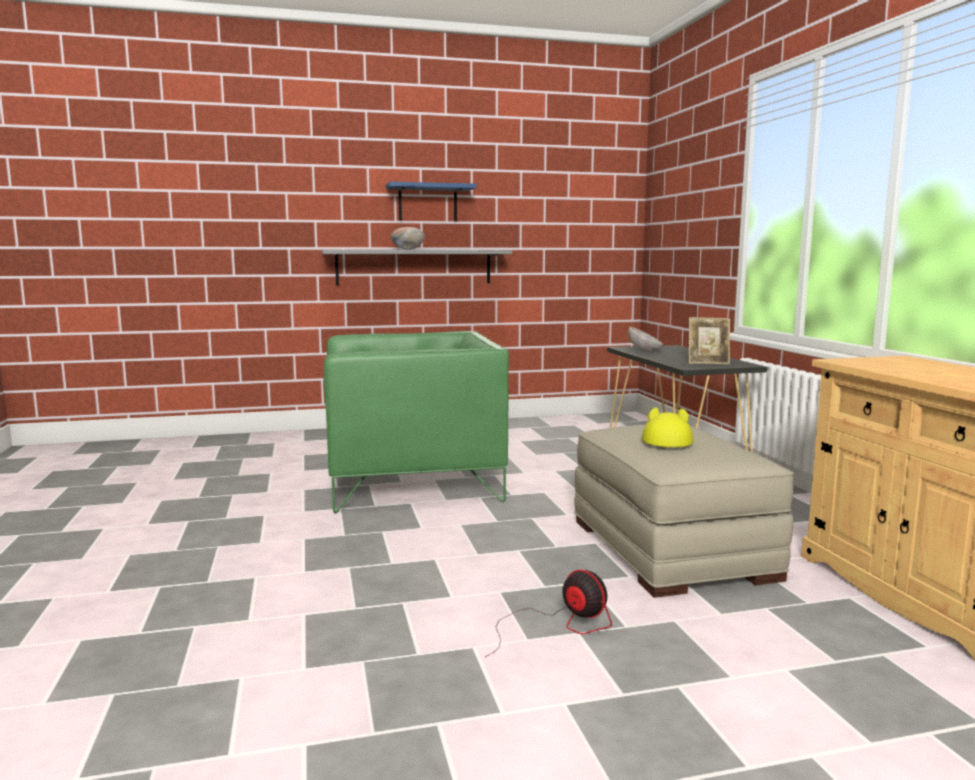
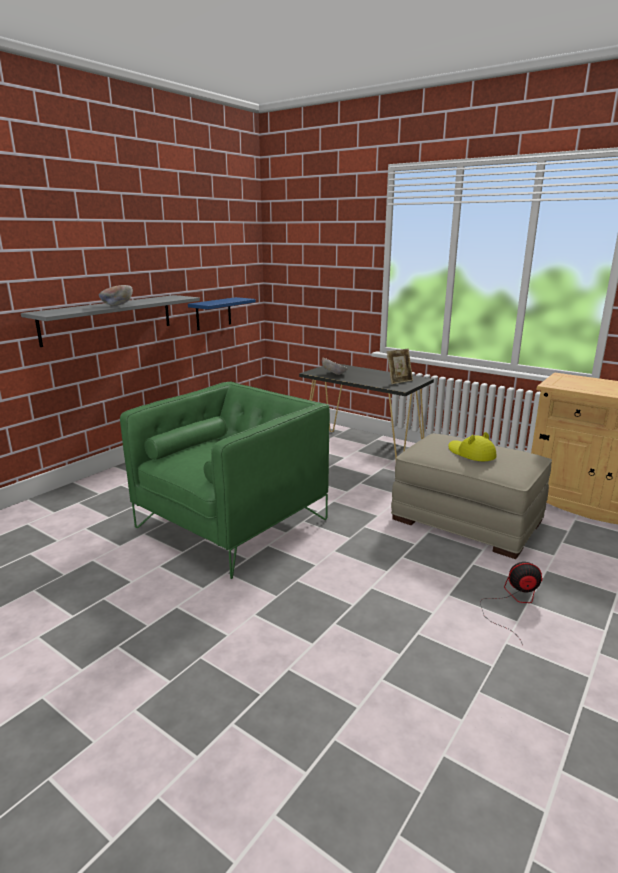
camera: 40 degrees left, 10 degrees up
blue shelf [386,182,476,221] -> blue shelf moved to [188,297,256,330]

